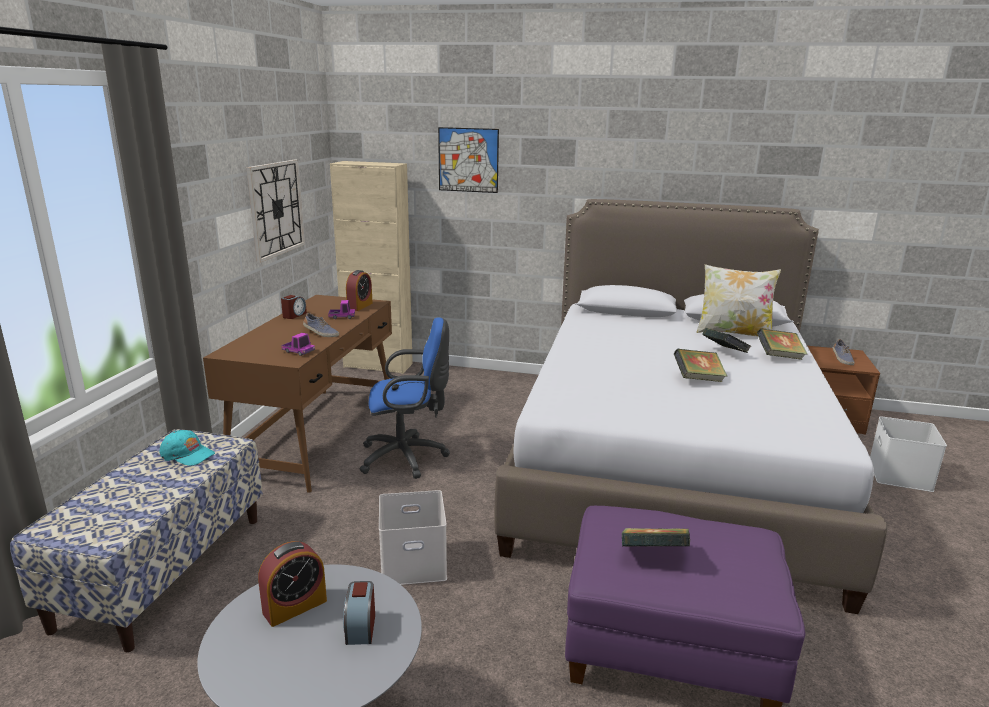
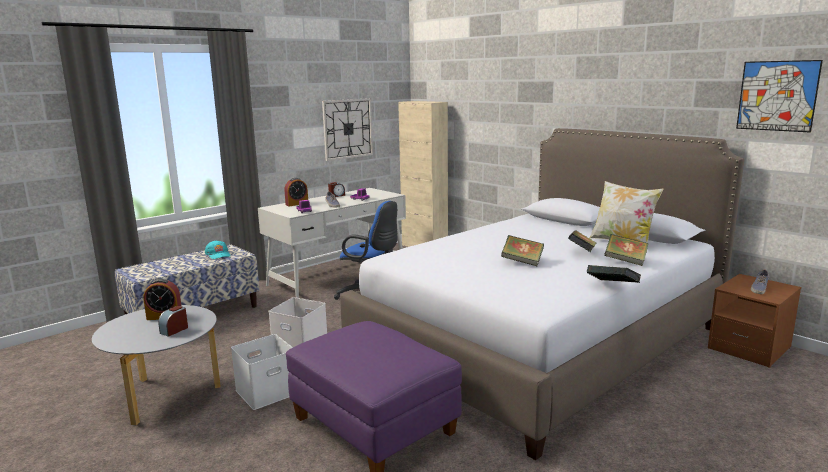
camera: 35 degrees right, 5 degrees down
brown desk [203,295,392,493] -> white desk [258,188,406,298]
alarm clock [346,270,373,311] -> alarm clock moved to [284,178,308,206]
picture [438,127,499,193] -> picture moved to [736,60,823,133]
book [621,528,690,547] -> book moved to [587,265,641,283]
white storage box [870,416,947,492] -> white storage box moved to [231,334,293,410]

